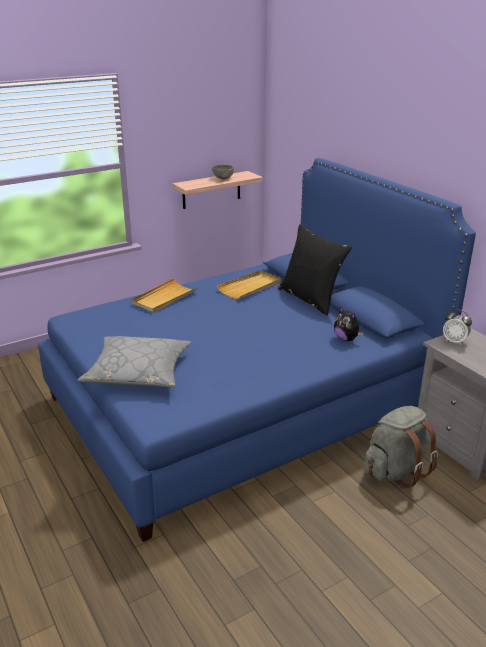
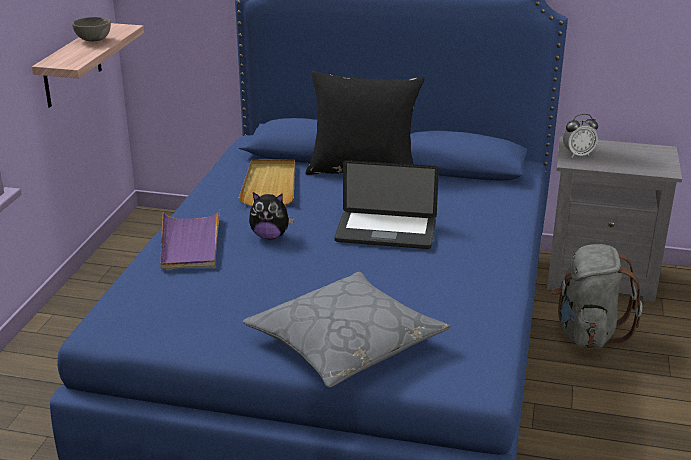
camera: 45 degrees left, 0 degrees up
beige tray [131,278,198,313] -> purple tray [160,209,220,270]
plush toy [334,307,363,341] -> plush toy moved to [249,192,294,239]
none -> laptop [334,160,439,249]

